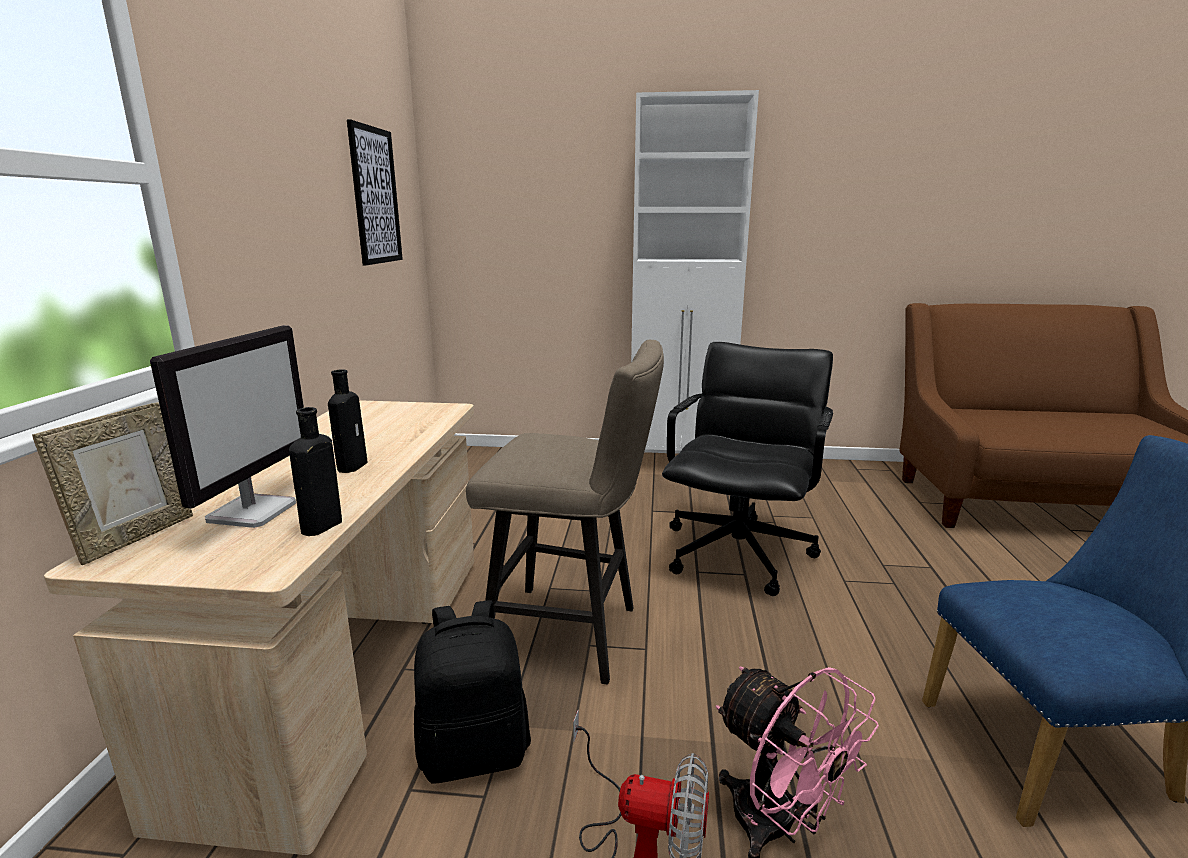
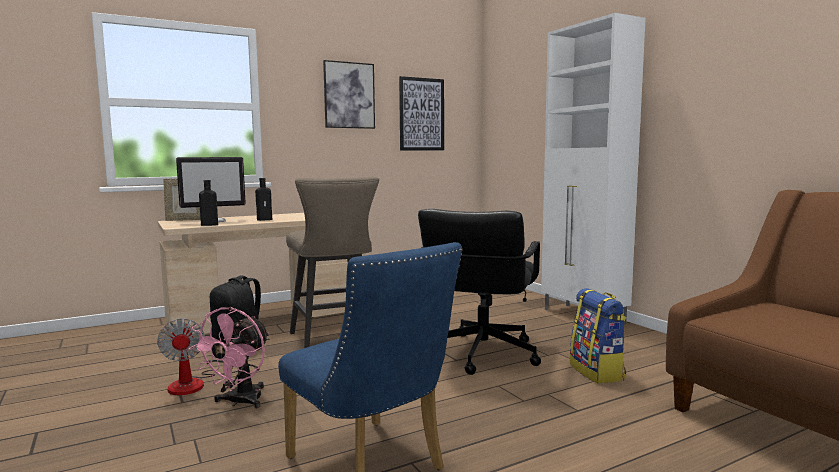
camera: 55 degrees right, 10 degrees down
black office chair [662,342,833,596] -> black office chair turned 120 degrees clockwise [418,209,541,375]
none -> picture [323,60,375,129]
none -> backpack [570,288,626,384]

